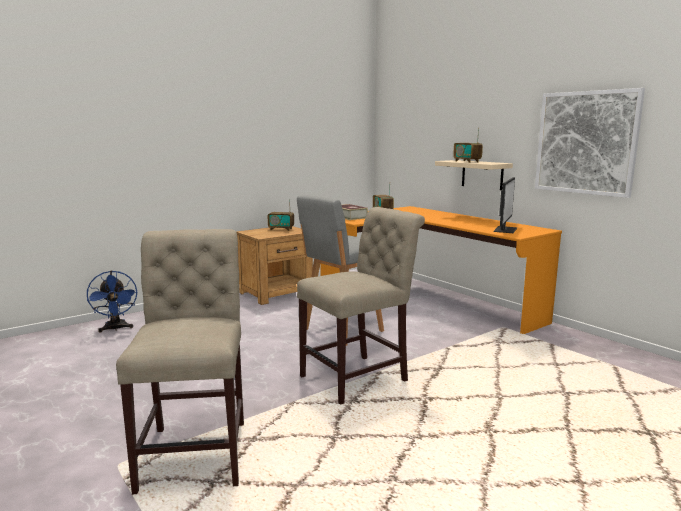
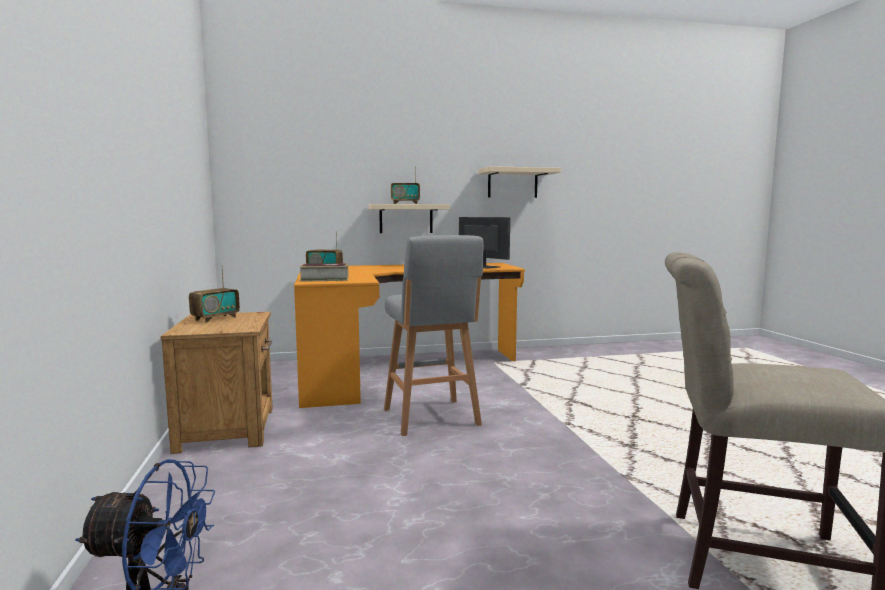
camera: 65 degrees left, 5 degrees down
beige chair [297,207,425,405] -> none
picture [535,88,645,198] -> beige shelf [478,166,561,198]

